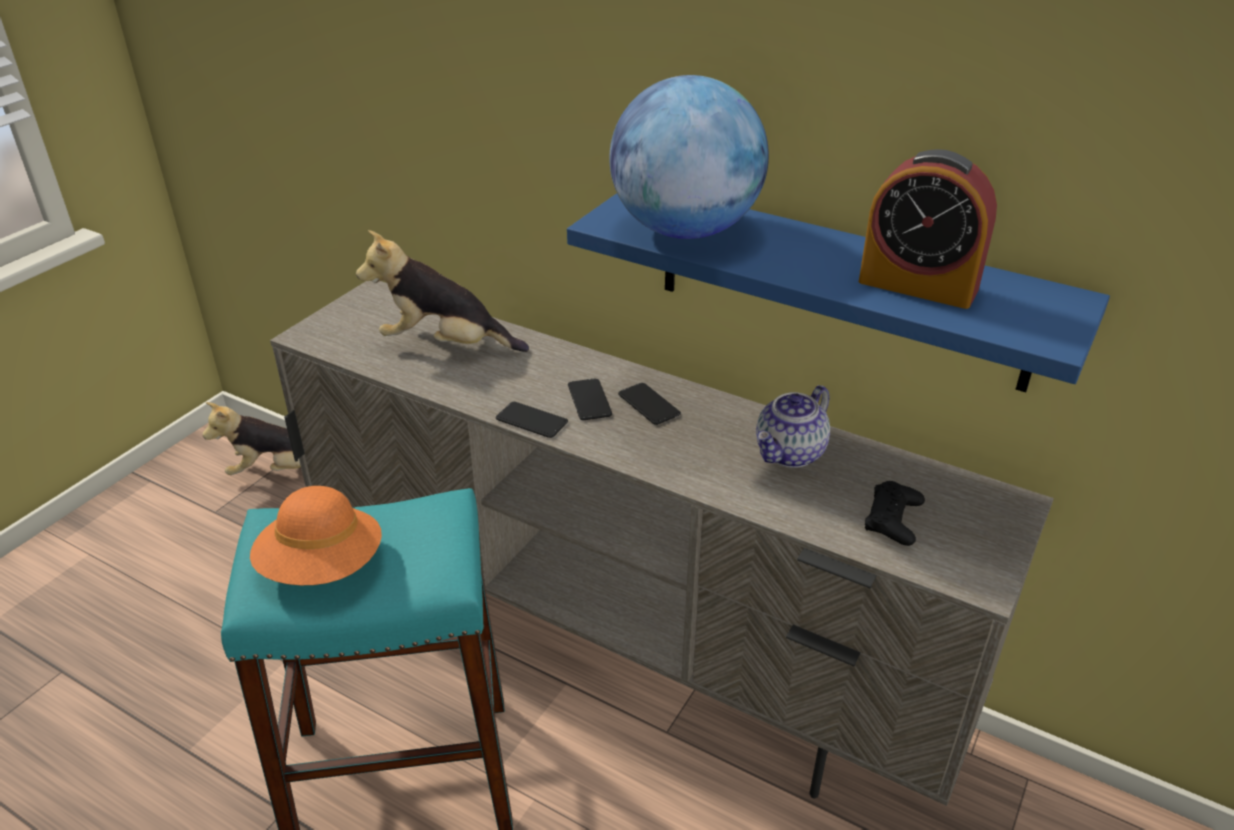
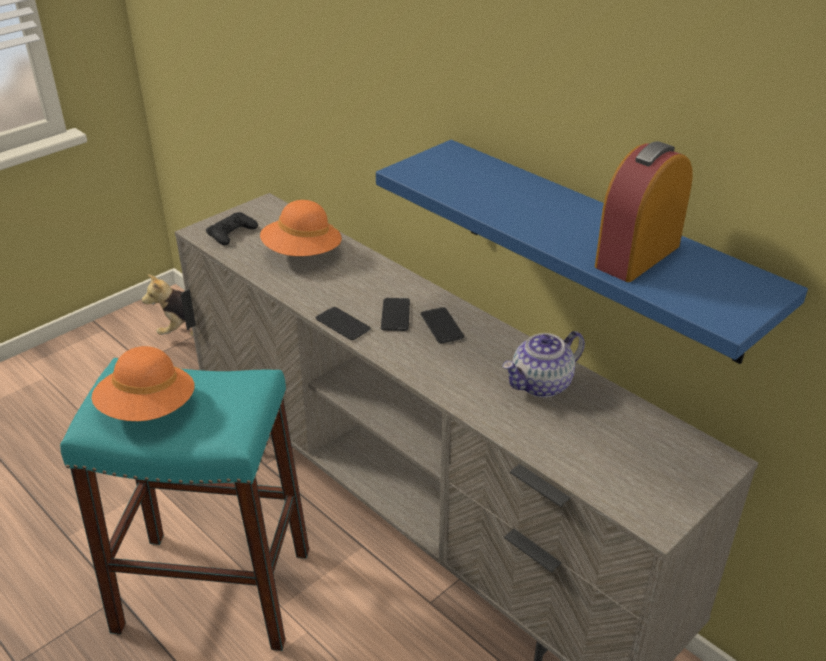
camera: 15 degrees right, 0 degrees up
plush toy [356,230,529,352] -> orange hat [260,200,342,256]
globe [609,75,769,239] -> none
alarm clock [859,149,997,309] -> alarm clock turned 90 degrees clockwise [595,141,693,282]
black game controller [865,481,925,546] -> black game controller moved to [206,212,258,245]

